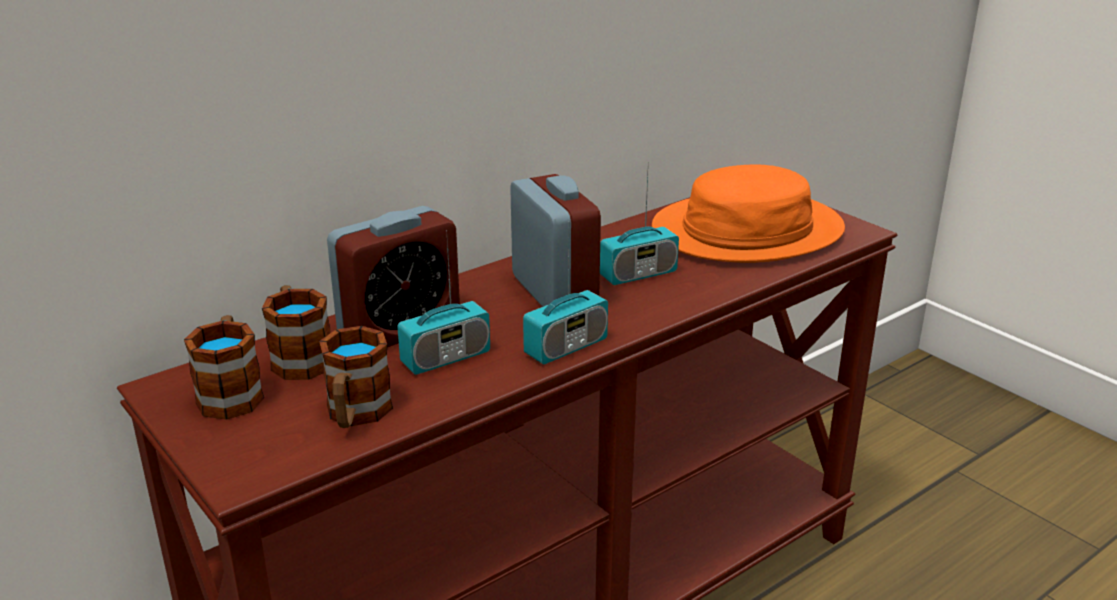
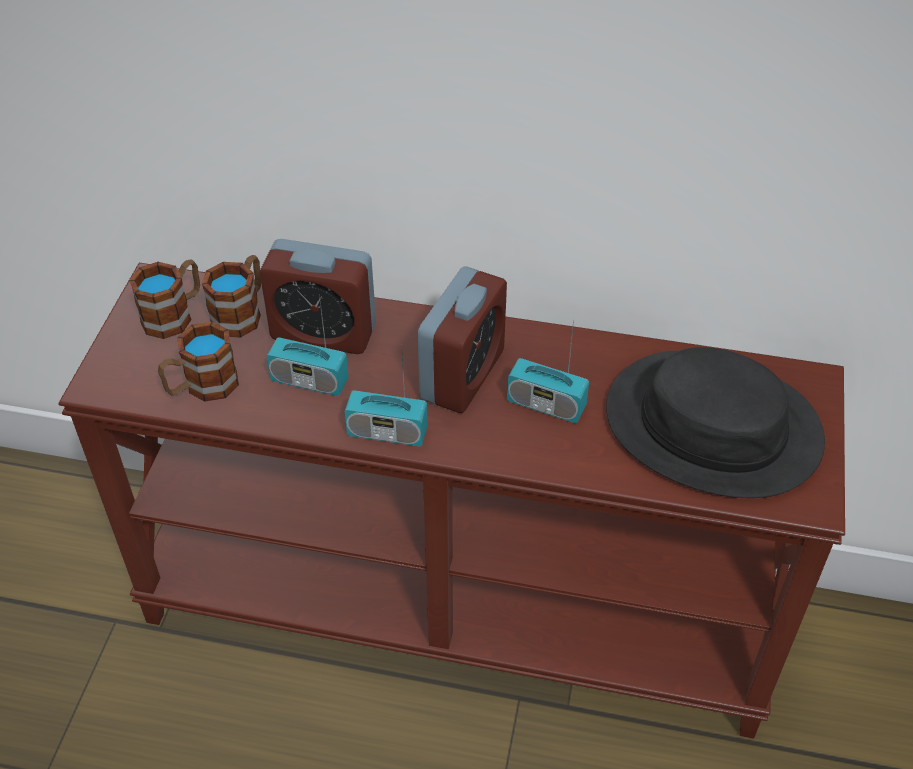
camera: 50 degrees right, 20 degrees up
orange hat [652,164,845,263] -> black hat [606,347,825,498]

